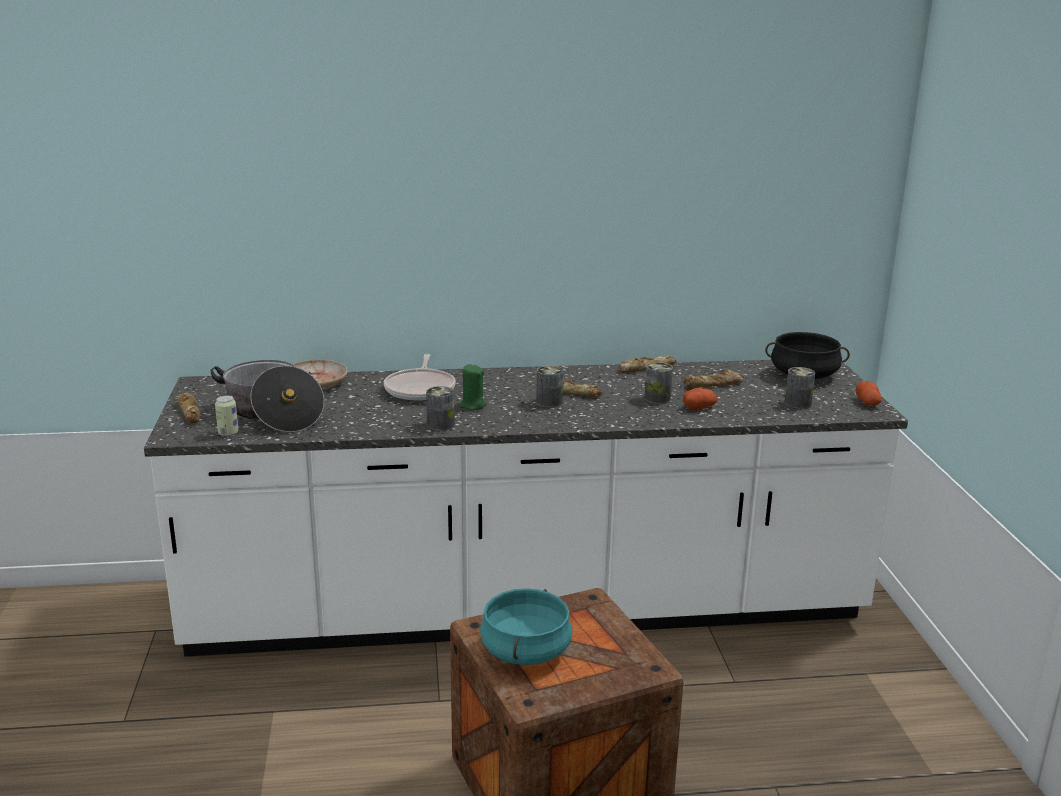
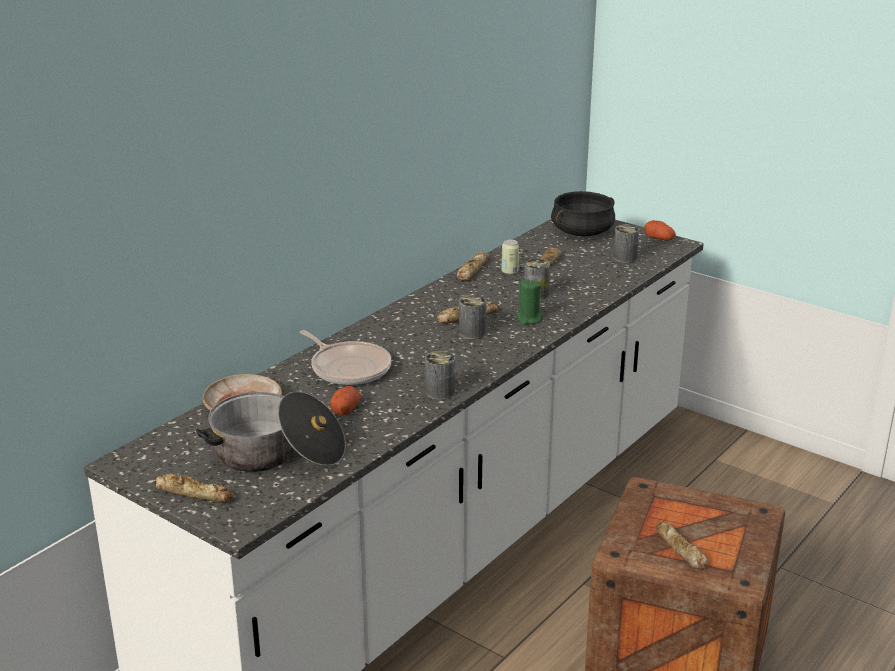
camera: 45 degrees left, 5 degrees up
can [215,395,238,437] -> can moved to [501,240,519,275]
green candle [459,364,487,410] -> green candle moved to [516,279,543,325]
turquoise cooking pot [480,588,573,665] -> bread [655,521,708,569]
potato [683,388,718,410] -> potato moved to [330,386,361,416]

